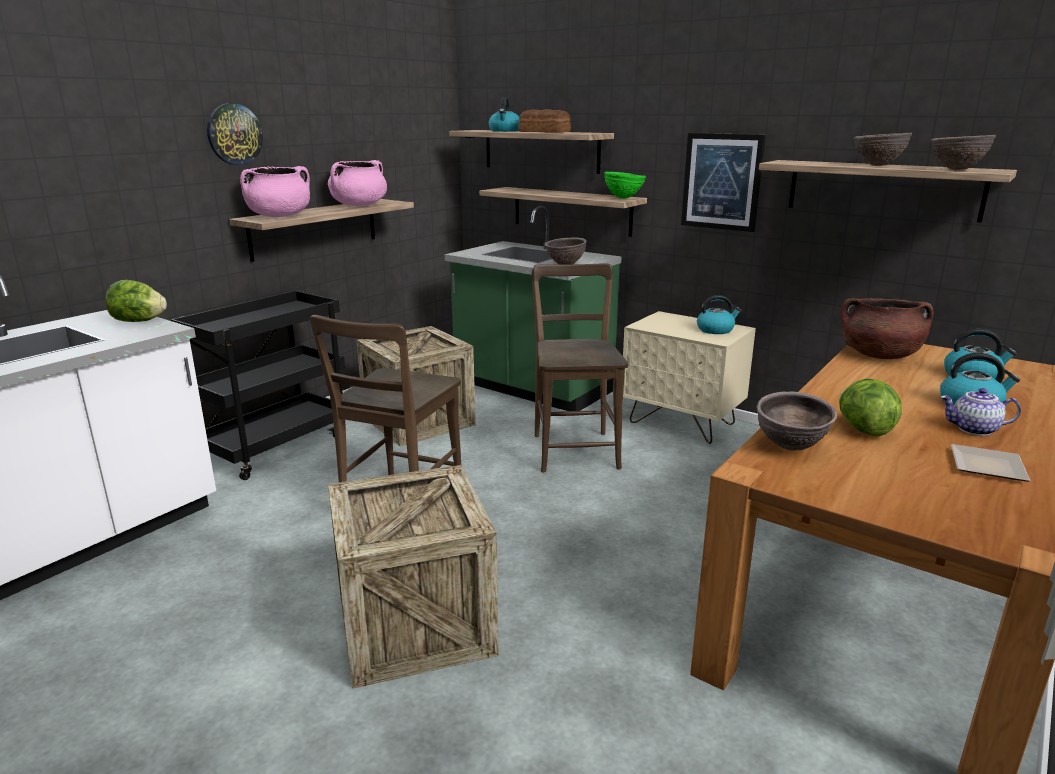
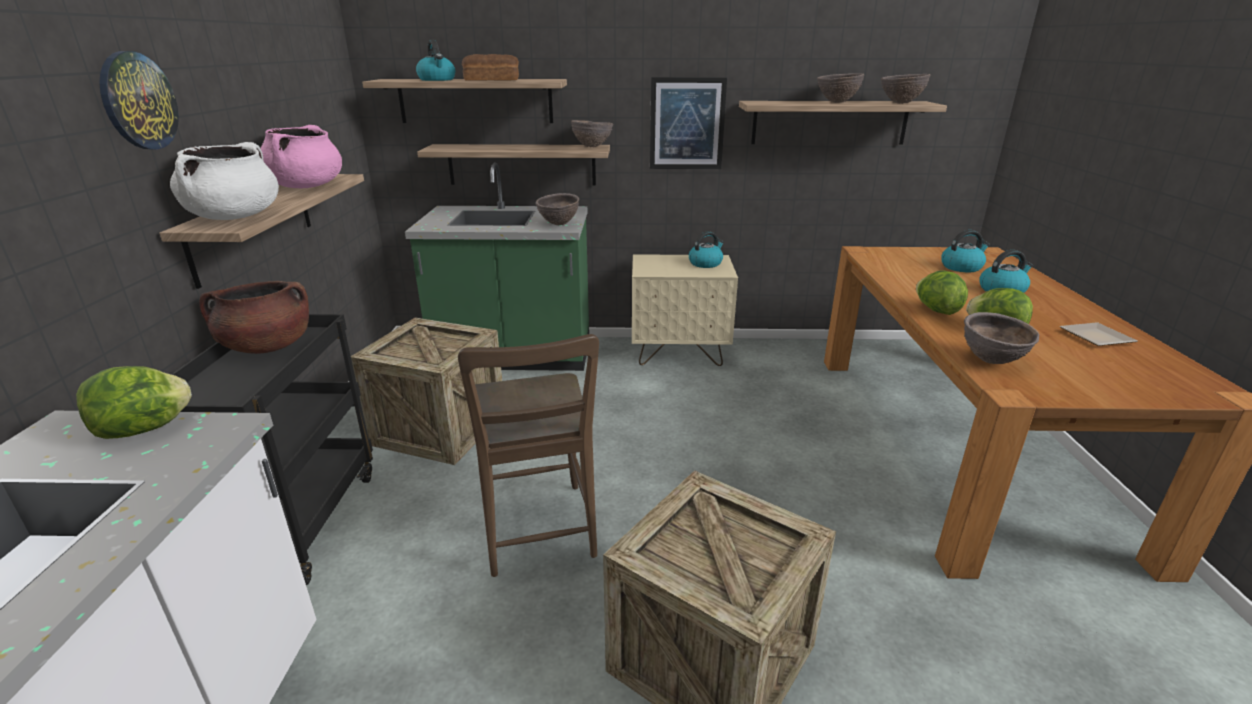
camera: 35 degrees left, 5 degrees up
pink cooking pot [240,166,310,217] -> white cooking pot [170,142,279,220]
brown chair [532,263,628,472] -> none
green bowl [604,172,646,199] -> brown bowl [571,120,613,148]
brown cooking pot [840,298,933,359] -> brown cooking pot moved to [199,281,309,354]
teapot [941,388,1021,436] -> none
none -> lettuce [916,270,968,315]

